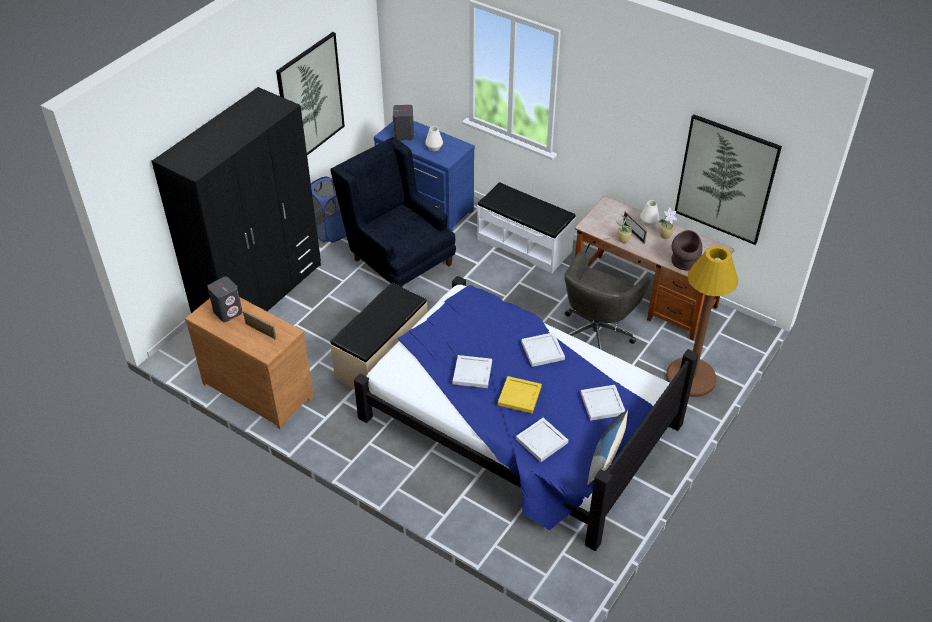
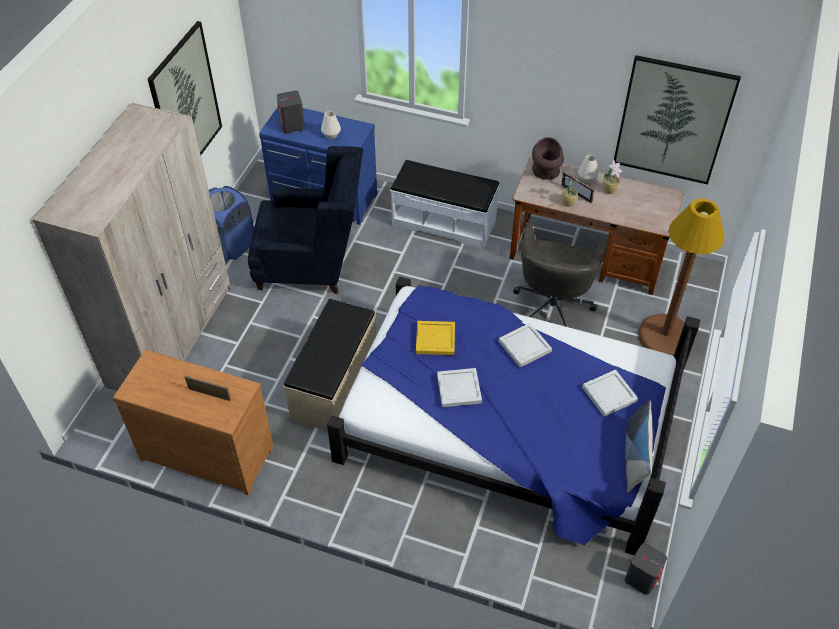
camera: 15 degrees left, 5 degrees up
black wardrobe [152,87,321,313] -> beige wardrobe [32,103,230,391]
grey speaker [207,277,242,322] -> grey speaker moved to [625,543,667,595]
blue armchair [330,137,456,288] -> blue armchair turned 150 degrees clockwise [248,146,363,294]
yellow tray [498,376,542,414] -> yellow tray moved to [416,321,455,355]
white tray [516,418,568,462] -> none
brown vase [671,230,702,271] -> brown vase moved to [532,137,564,180]

